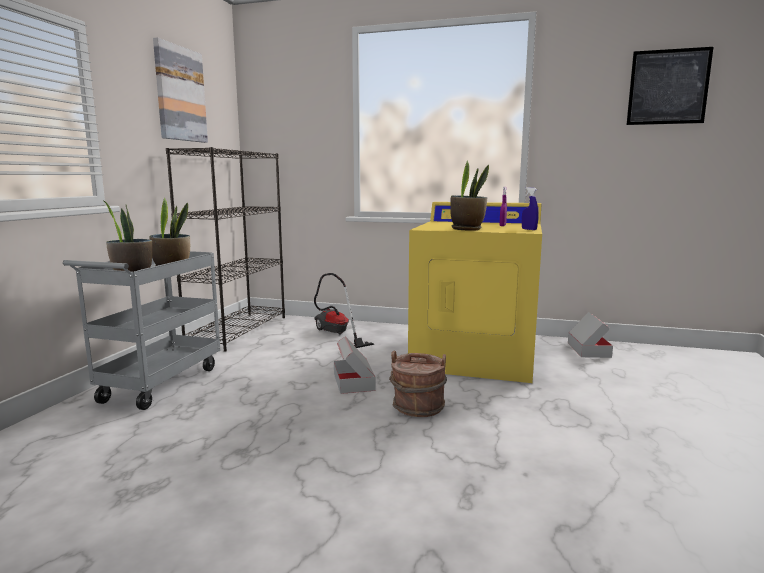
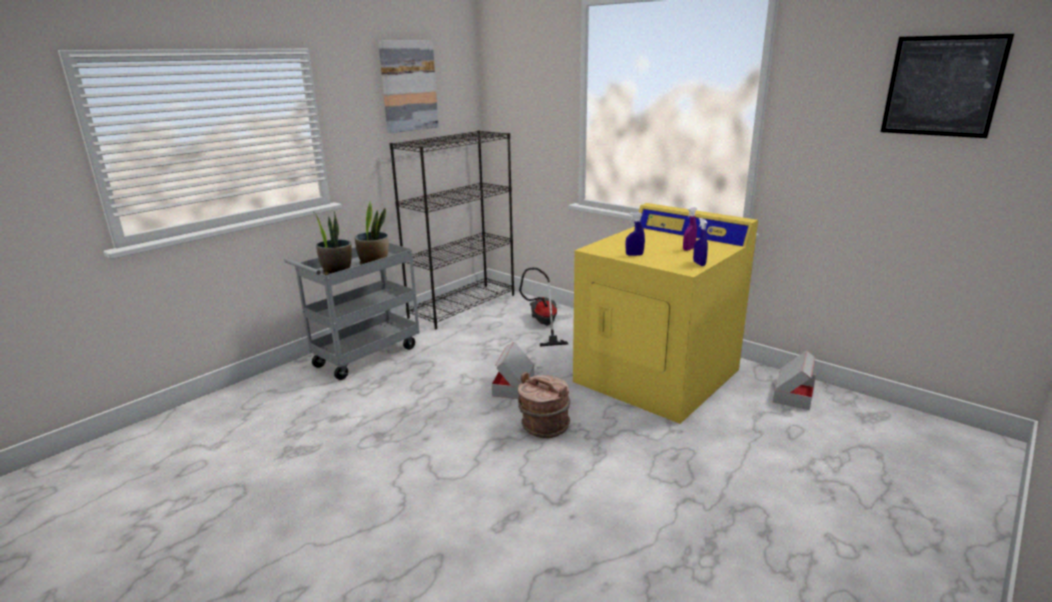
camera: 25 degrees right, 10 degrees up
potted plant [450,161,489,231] -> blue spray bottle [626,212,645,256]

